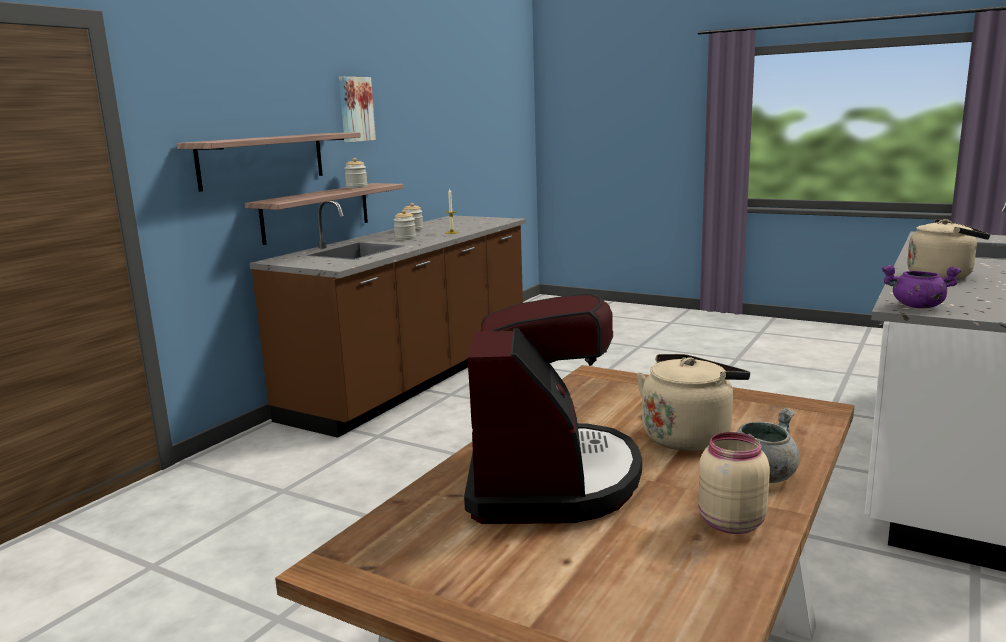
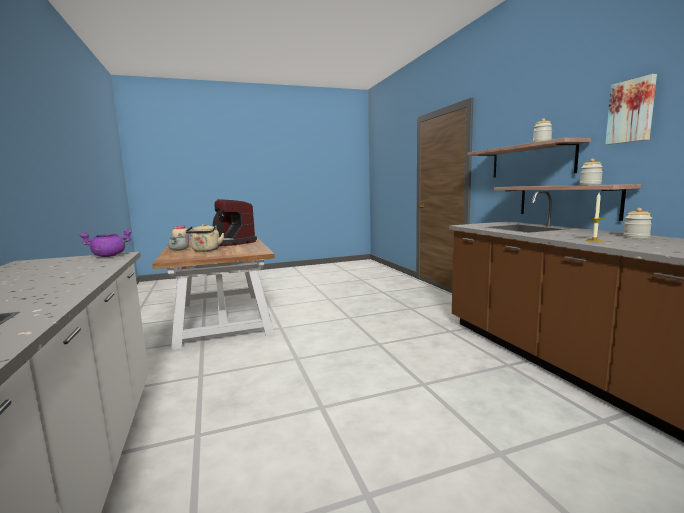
camera: 130 degrees right, 5 degrees down
jar [394,210,416,240] -> jar moved to [533,118,553,142]
beige kettle [907,219,990,280] -> none

